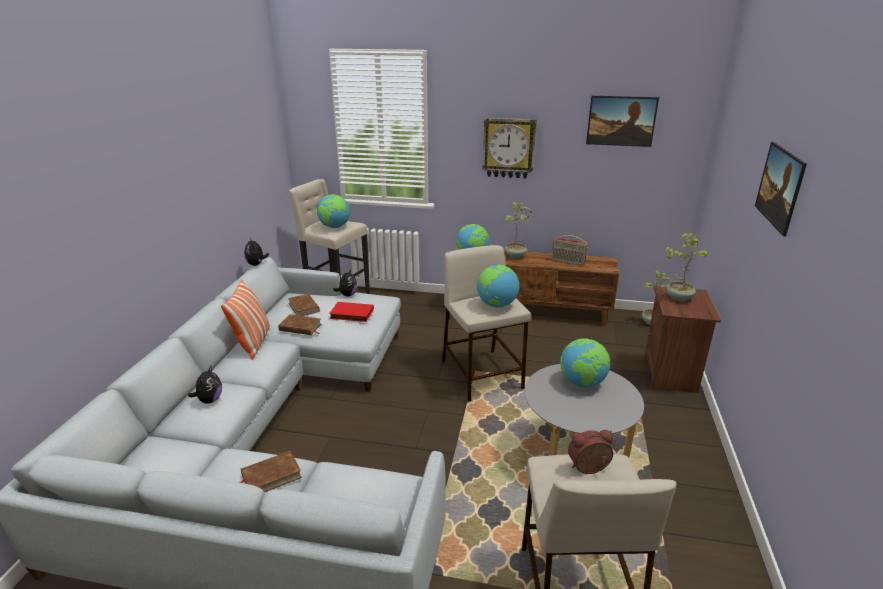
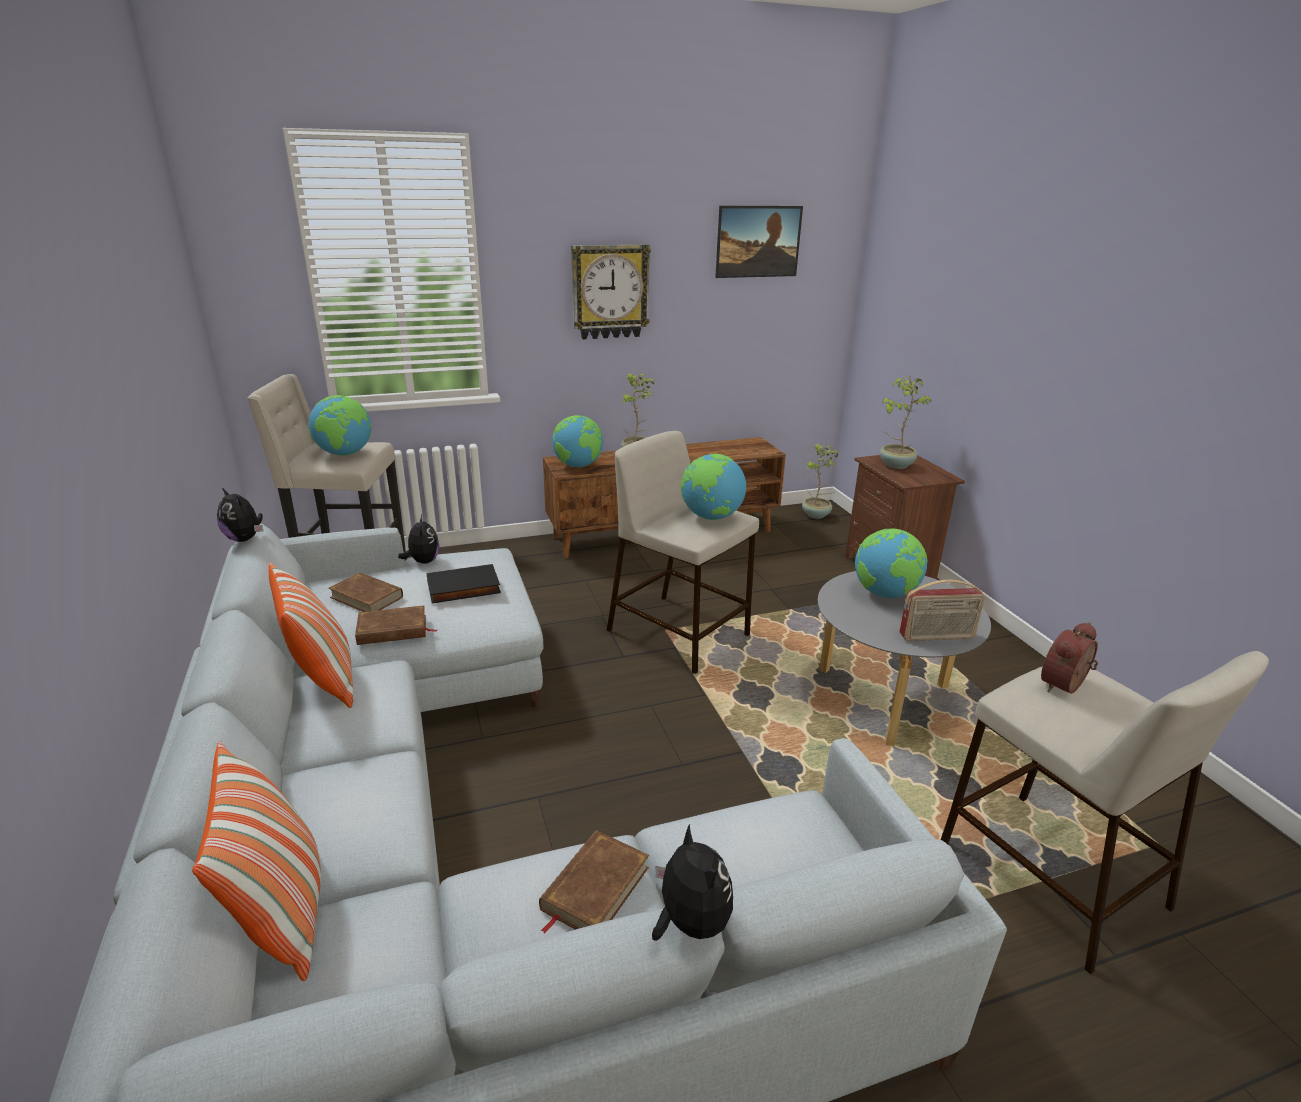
camera: 30 degrees left, 0 degrees up
plush toy [188,366,222,404] -> plush toy moved to [652,823,733,941]
red book [329,302,374,322] -> black book [427,564,501,604]
radio [552,235,588,266] -> radio moved to [900,580,985,641]
picture [755,142,807,236] -> none
none -> pillow [192,741,321,981]

